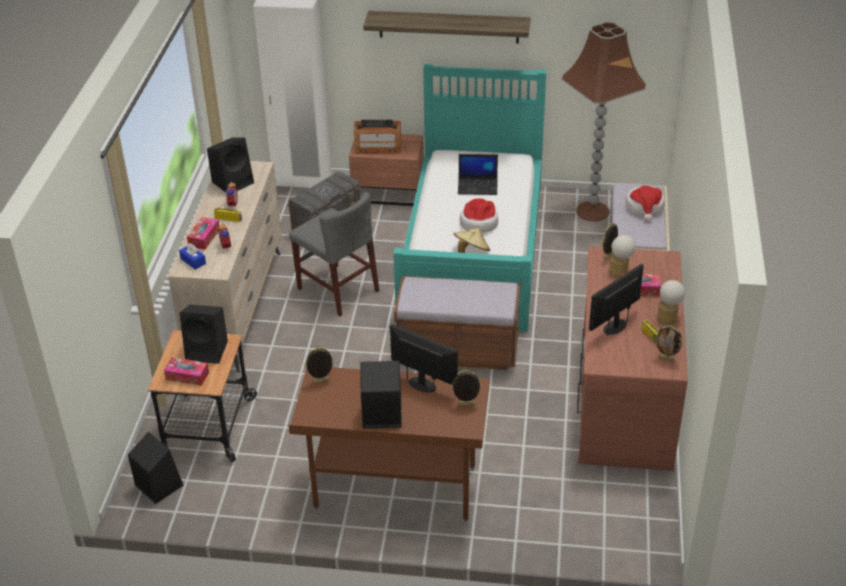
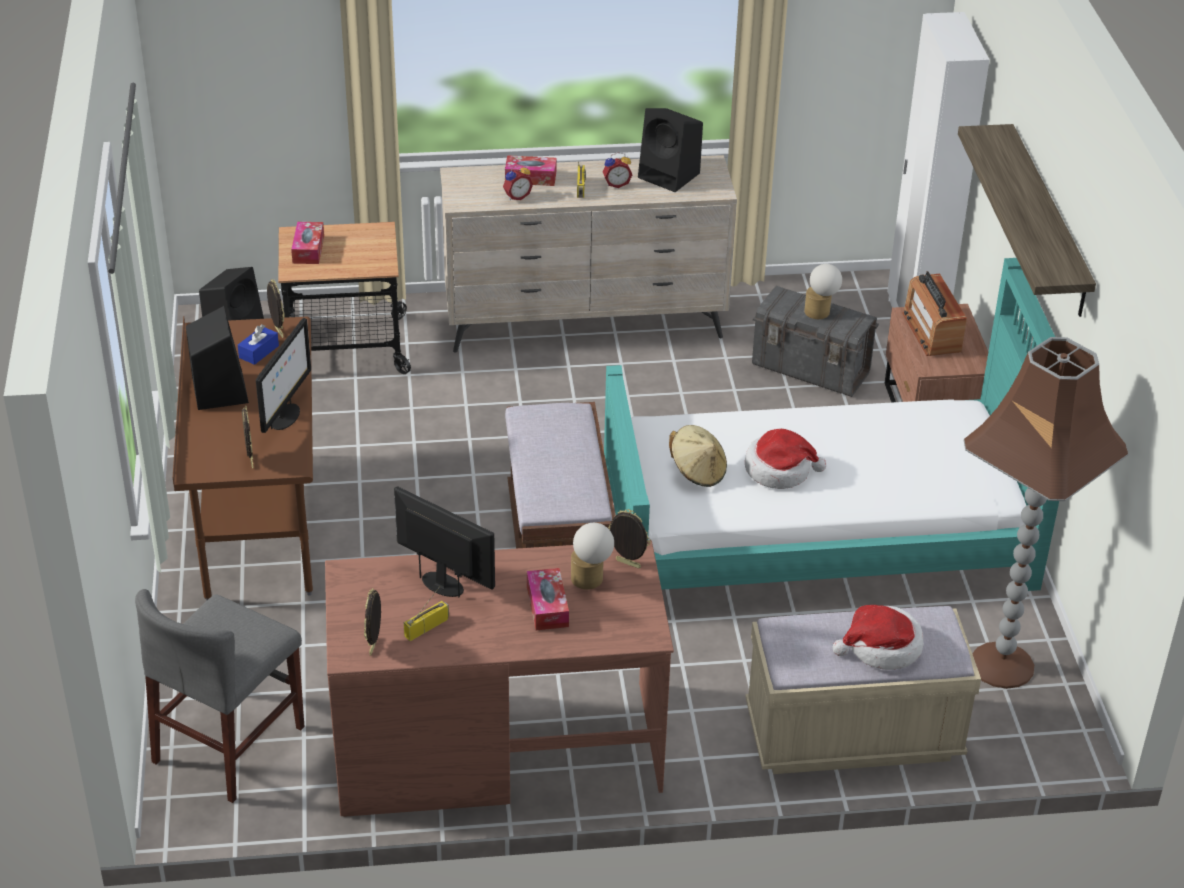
camera: 75 degrees right, 0 degrees up
blue tissue box [179,243,206,270] -> blue tissue box moved to [238,324,279,365]
black speaker [180,305,228,364] -> none
grey chair [289,192,379,316] -> grey chair moved to [135,589,304,803]
laptop [458,154,498,195] -> none
table lamp [657,280,685,325] -> table lamp moved to [804,264,842,319]

